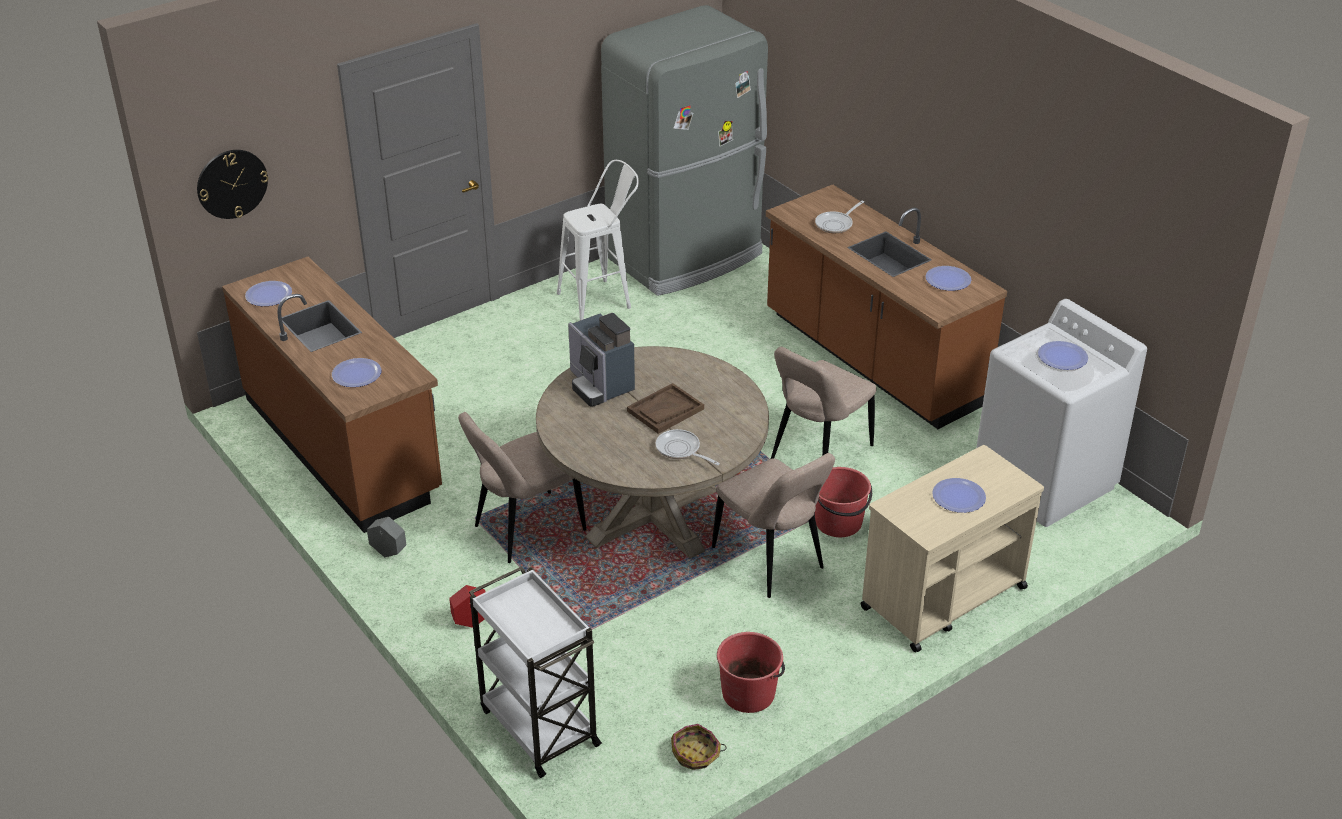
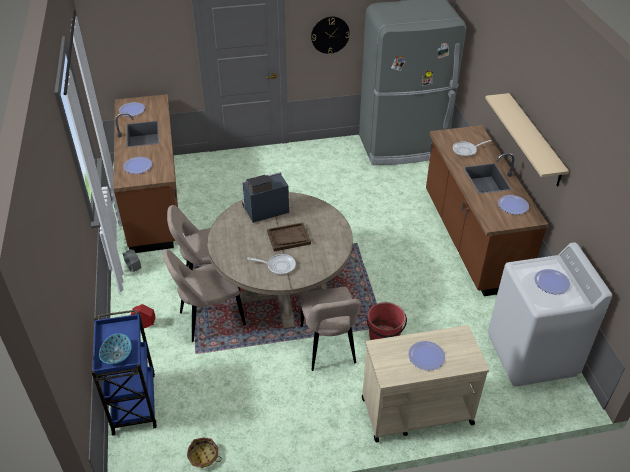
camera: 25 degrees right, 5 degrees up
wall clock [197,150,268,219] -> wall clock moved to [311,16,350,54]
white cart [469,566,602,778] -> blue cart [92,309,157,435]
white stool [557,160,639,320] -> none
coffee machine [568,313,635,407] -> coffee machine turned 75 degrees clockwise [242,172,289,223]
frying pan [656,429,720,465] -> frying pan turned 120 degrees clockwise [247,254,296,275]
red bucket [717,632,785,713] -> none
beige chair [771,347,876,459] -> beige chair moved to [163,249,246,342]
none -> bowl [99,333,132,364]
none -> beige shelf [485,93,569,186]

